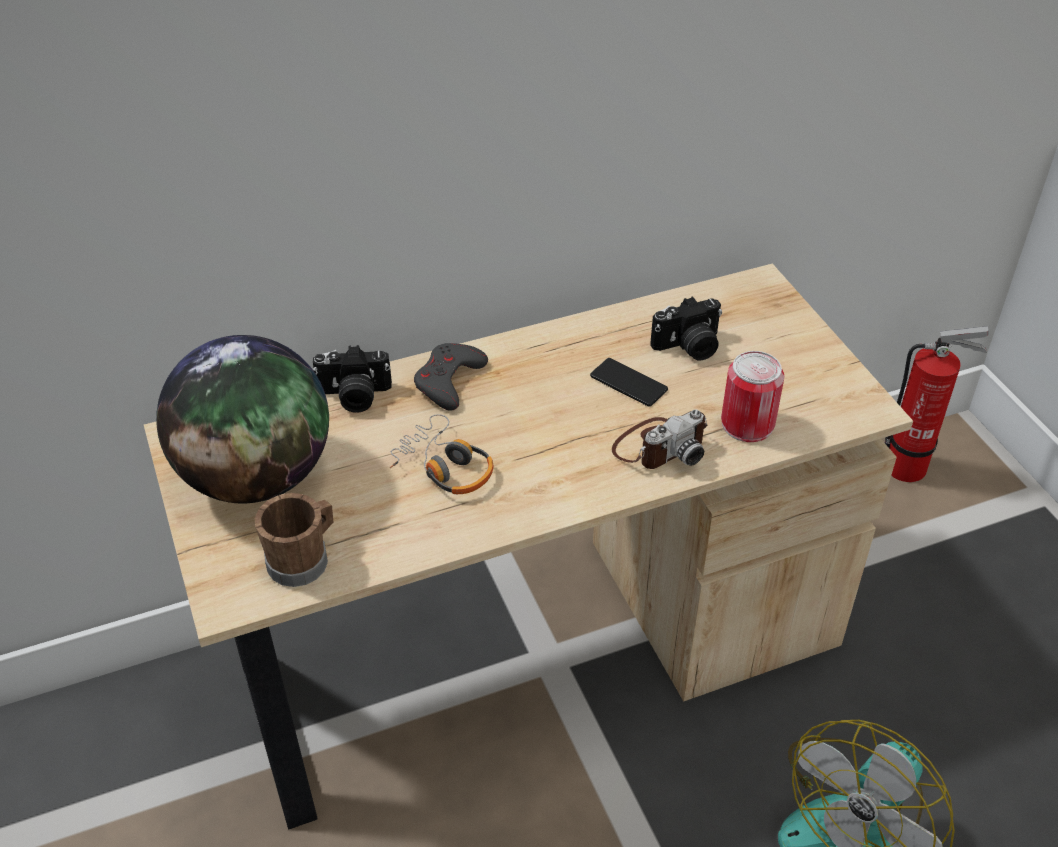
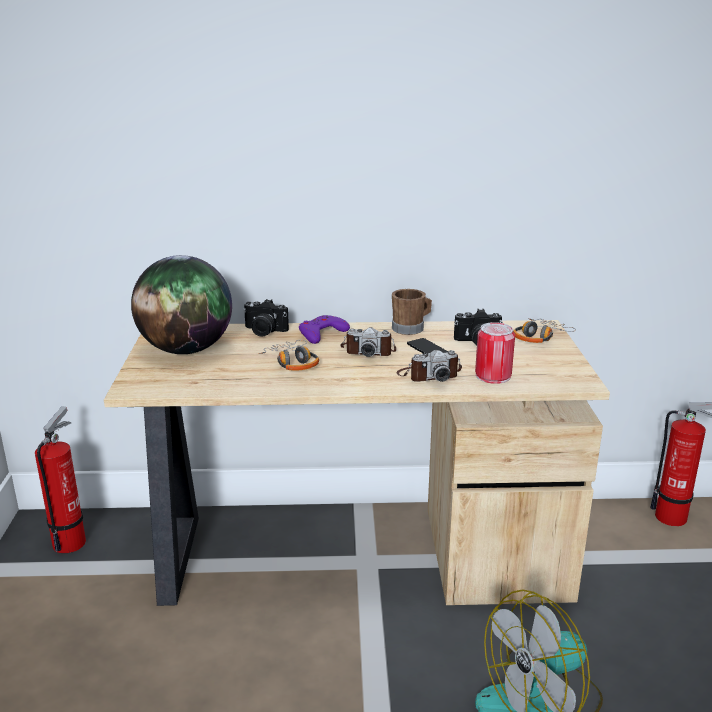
camera: 20 degrees right, 20 degrees down
brown mug [255,493,334,587] -> brown mug moved to [392,289,432,335]
grey game controller [414,343,488,411] -> purple game controller [299,315,350,344]
none -> fire extinguisher [35,406,86,553]
none -> camera [341,327,396,357]
none -> headphones [513,318,576,343]

